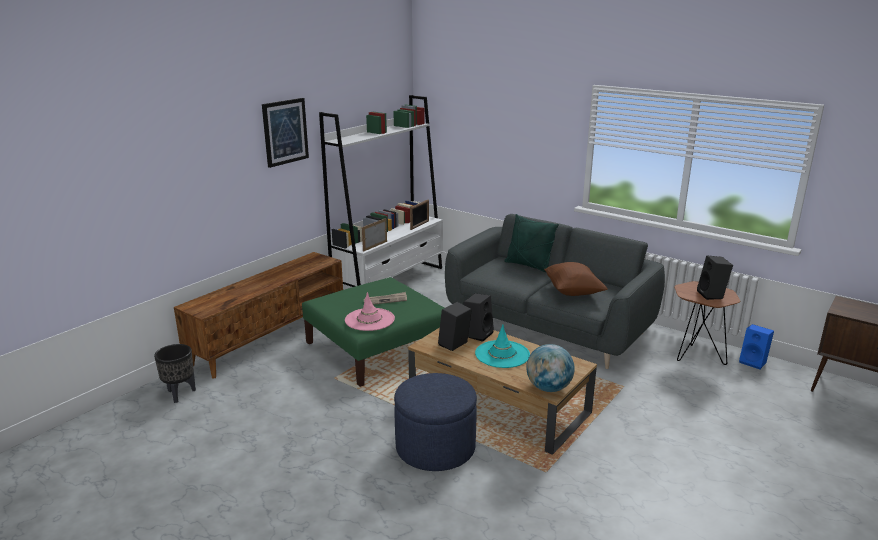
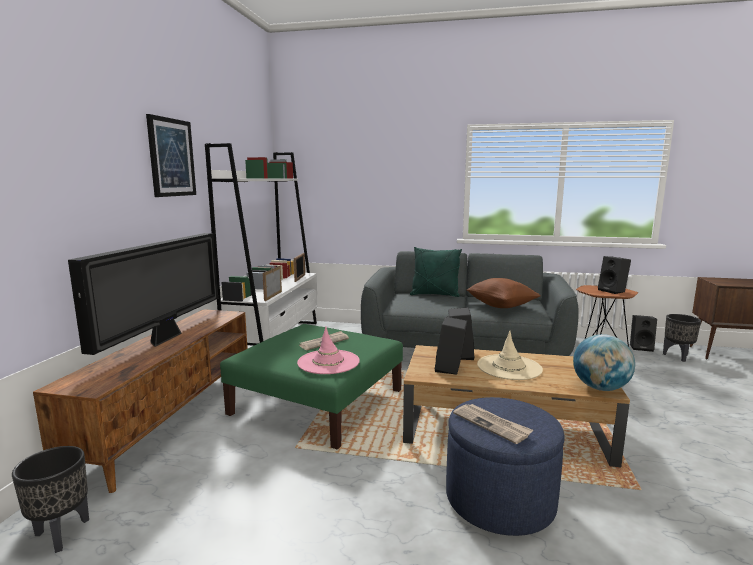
camera: 25 degrees left, 10 degrees down
turquoise hat [475,324,530,368] -> beige hat [477,331,543,380]
blue speaker [739,324,774,369] -> black speaker [630,315,657,352]
none -> television [68,233,218,355]
none -> newspaper [453,404,533,444]
none -> black planter [663,314,701,362]

